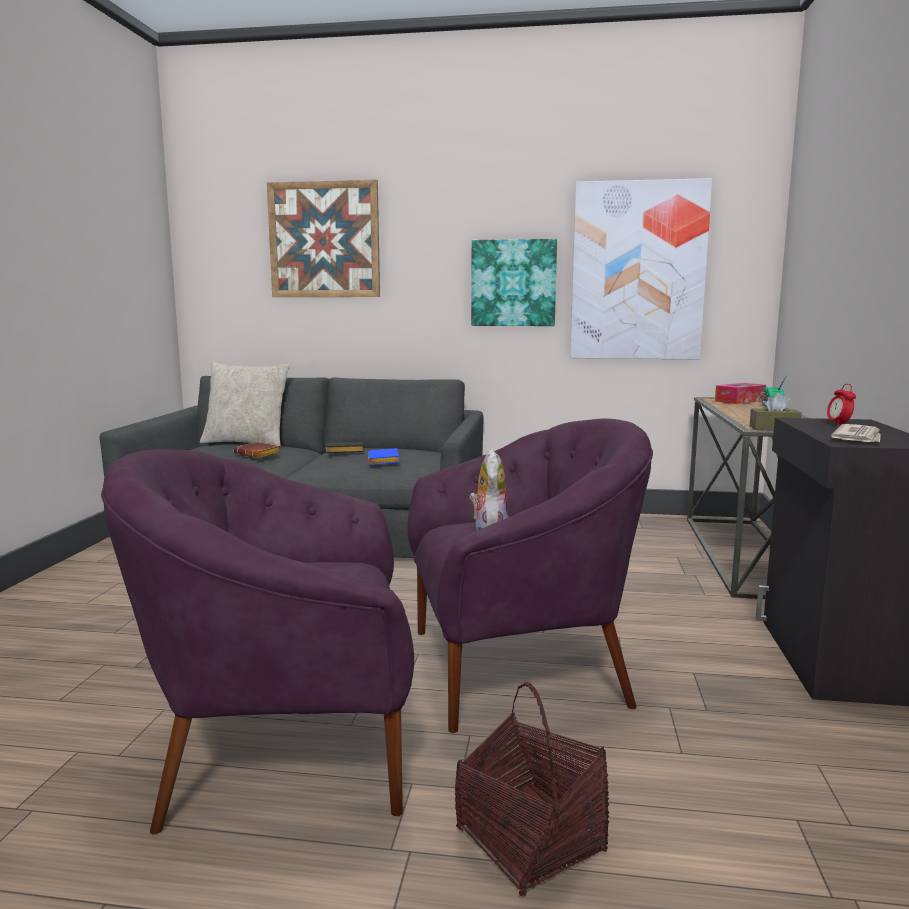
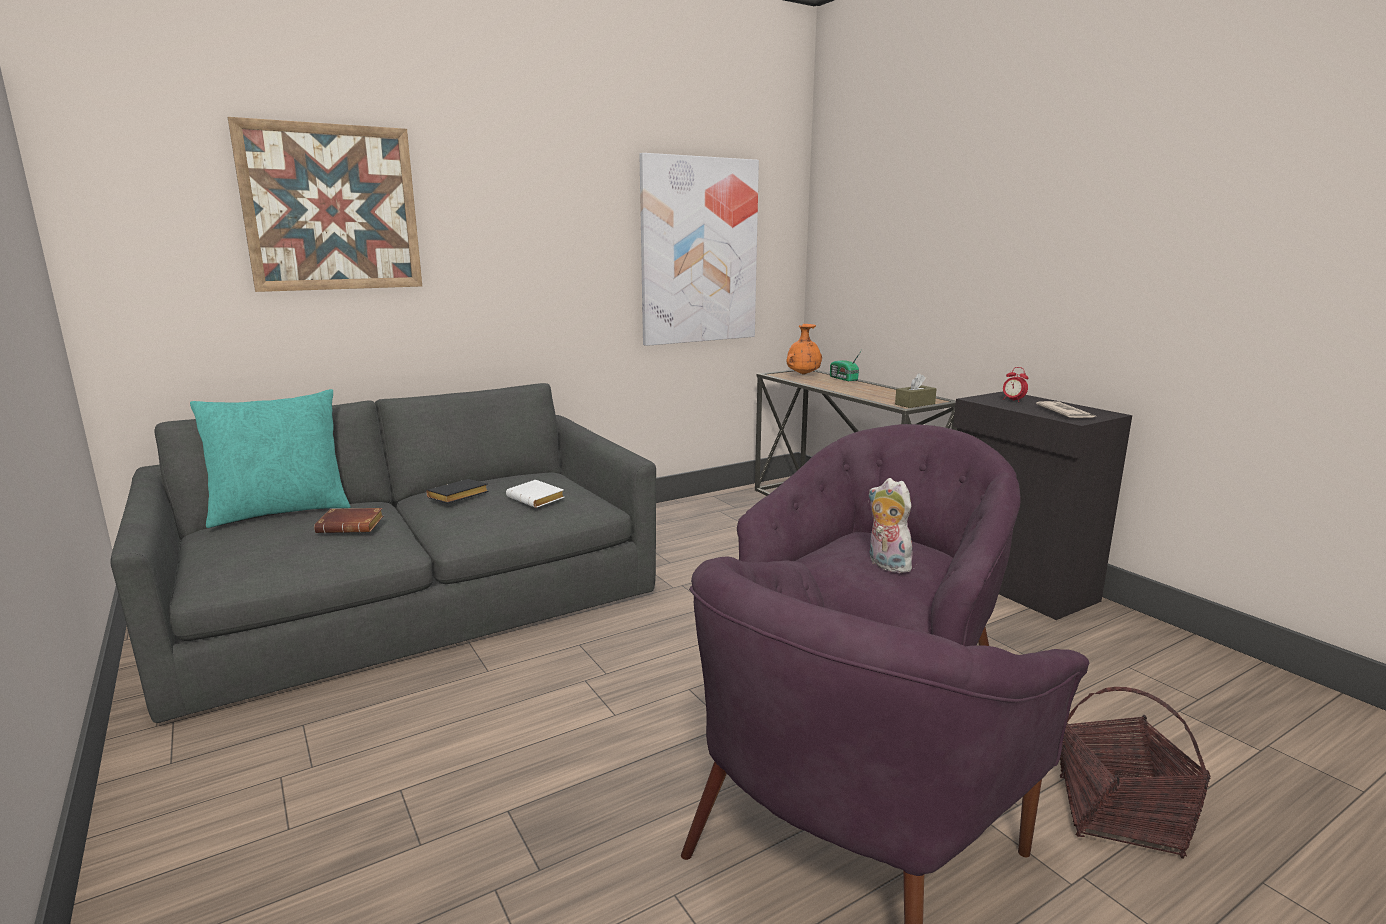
camera: 40 degrees left, 5 degrees up
beige pillow [200,362,290,447] -> turquoise pillow [190,389,351,528]
blue book [368,448,399,465] -> white book [506,480,565,508]
picture [471,239,557,326] -> none
tissue box [715,383,766,404] -> orange vase [786,324,822,375]

